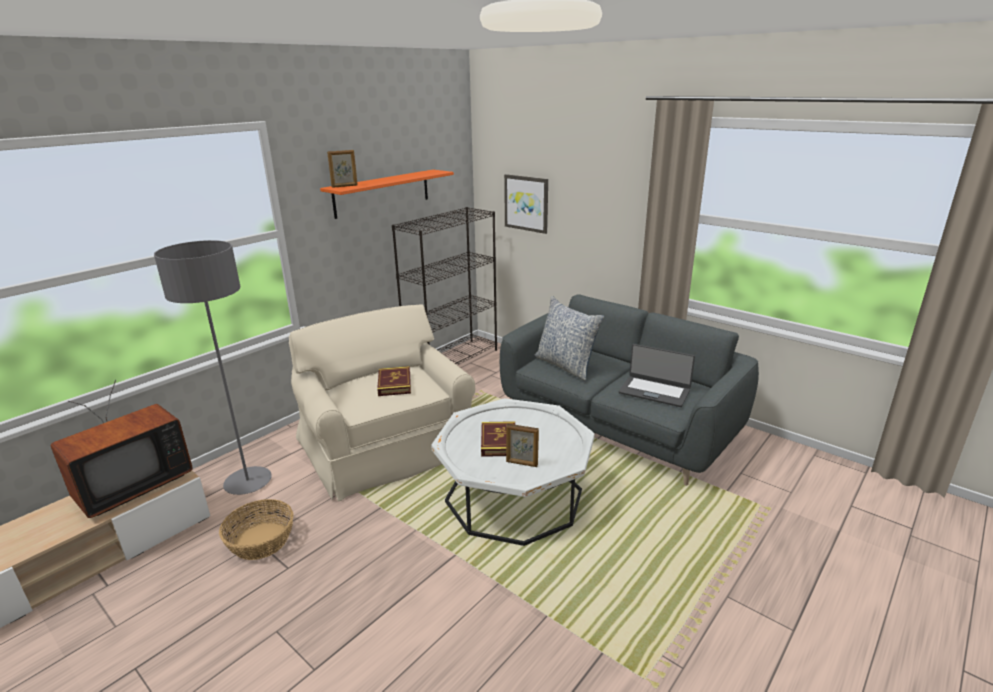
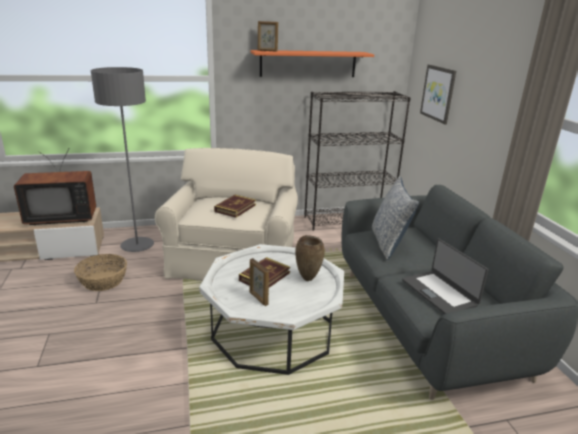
camera: 35 degrees right, 0 degrees up
none -> brown vase [295,235,325,281]

